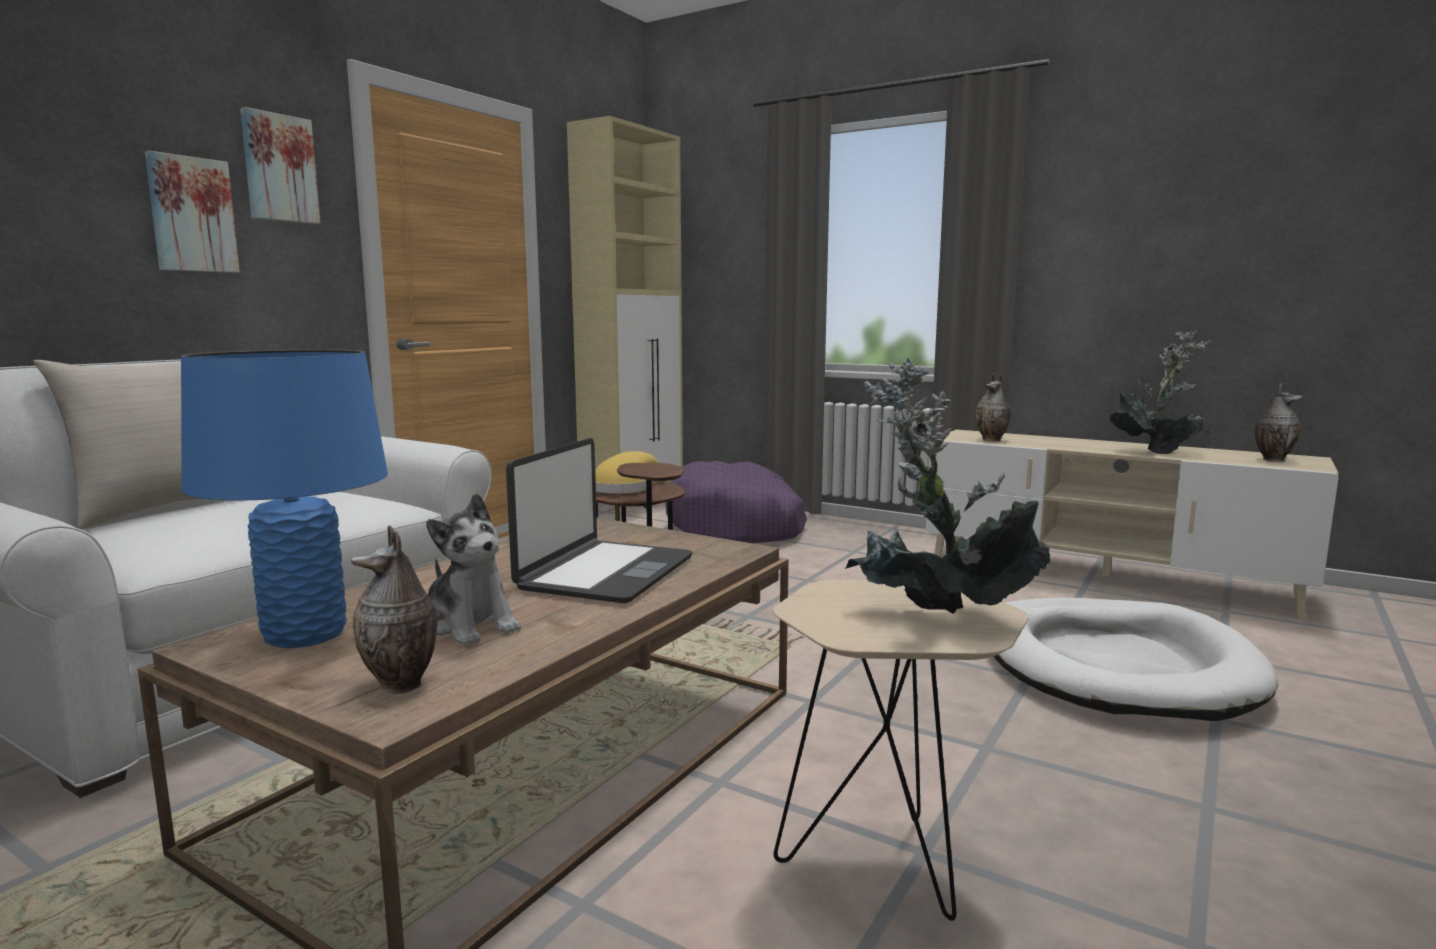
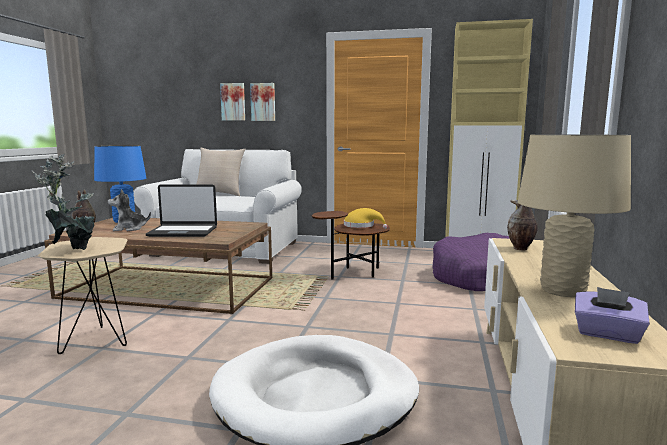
camera: 70 degrees right, 0 degrees up
picture [240,107,320,224] -> picture moved to [220,83,245,121]
plush toy [426,493,521,646] -> plush toy turned 45 degrees clockwise [108,189,151,231]
potted plant [1110,329,1211,454] -> beige table lamp [518,134,631,297]
vase [1254,383,1303,462] -> purple tissue box [575,287,650,344]

